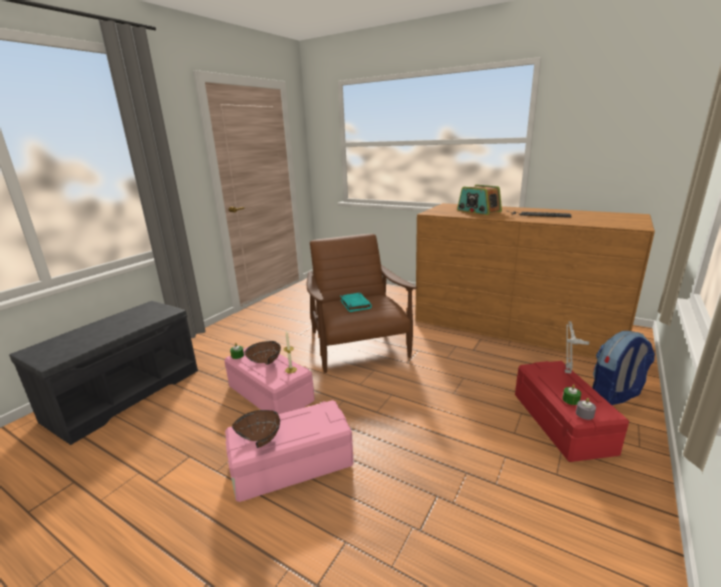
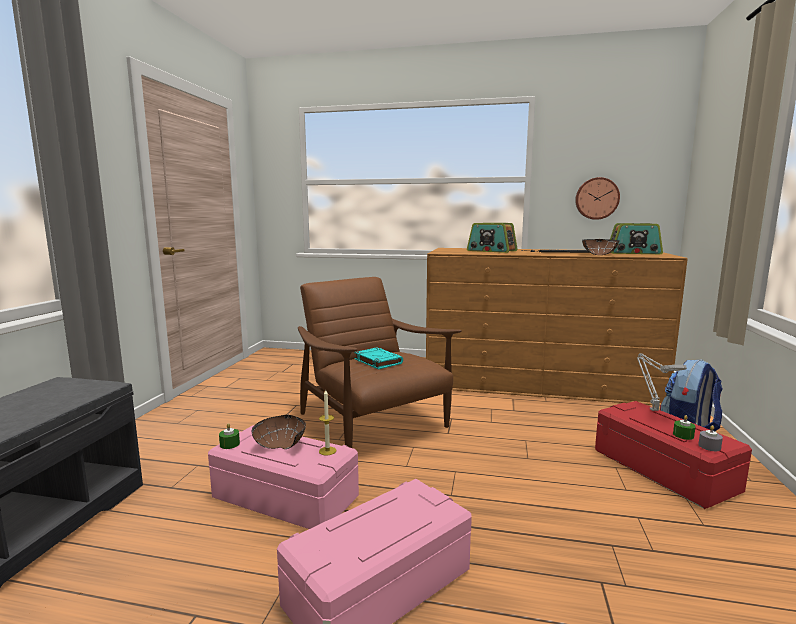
camera: 20 degrees left, 10 degrees down
brown bowl [232,410,280,448] -> brown bowl moved to [582,239,620,255]
none -> wall clock [575,177,620,220]
none -> radio [610,223,663,254]

